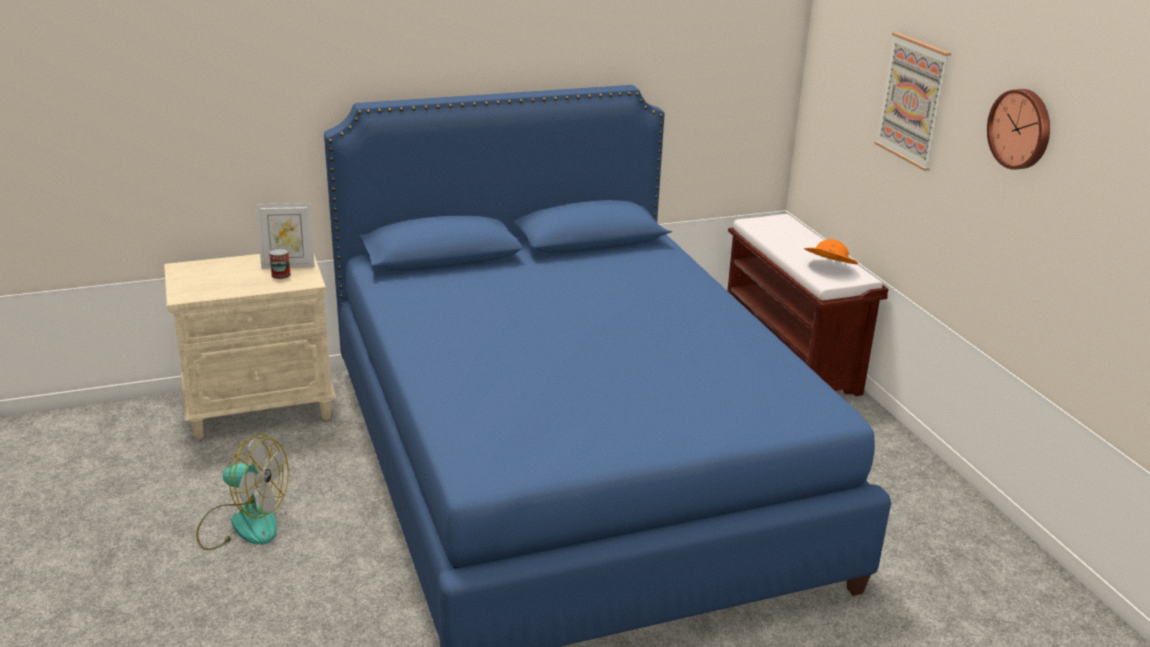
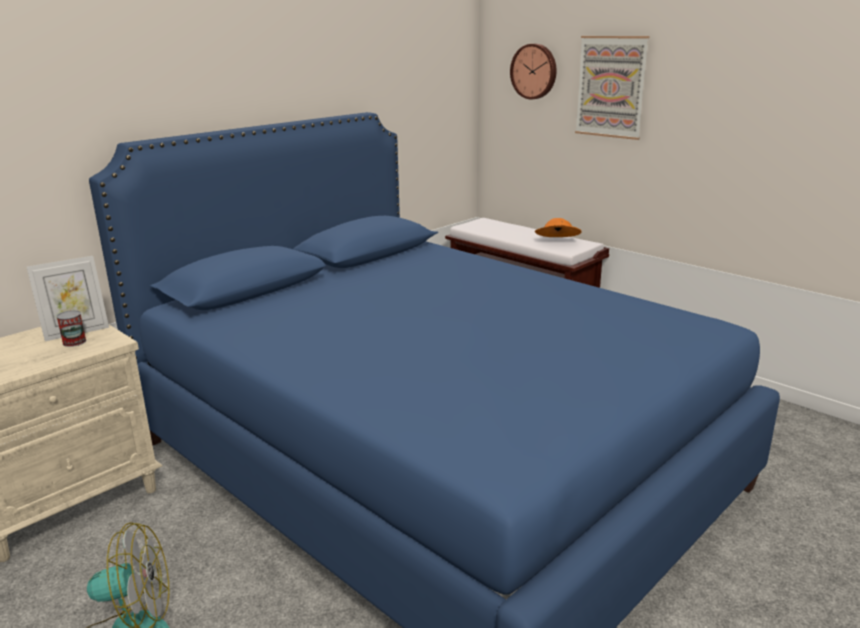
camera: 25 degrees left, 5 degrees down
wall clock [987,89,1050,170] -> wall clock moved to [510,44,557,99]

